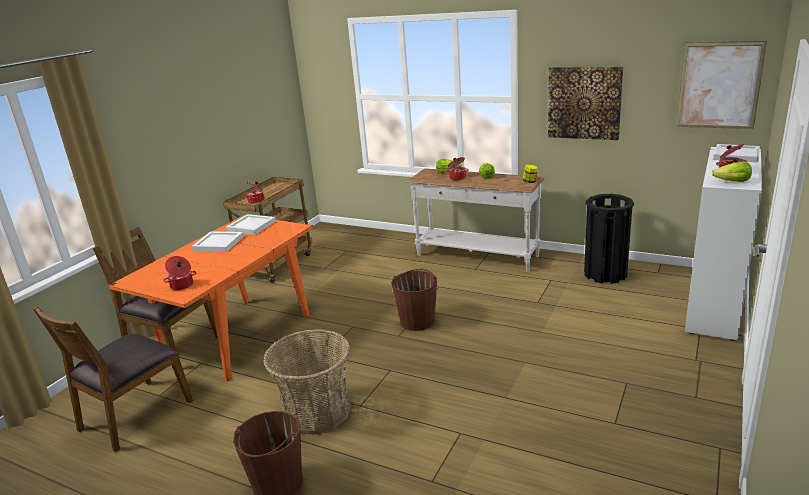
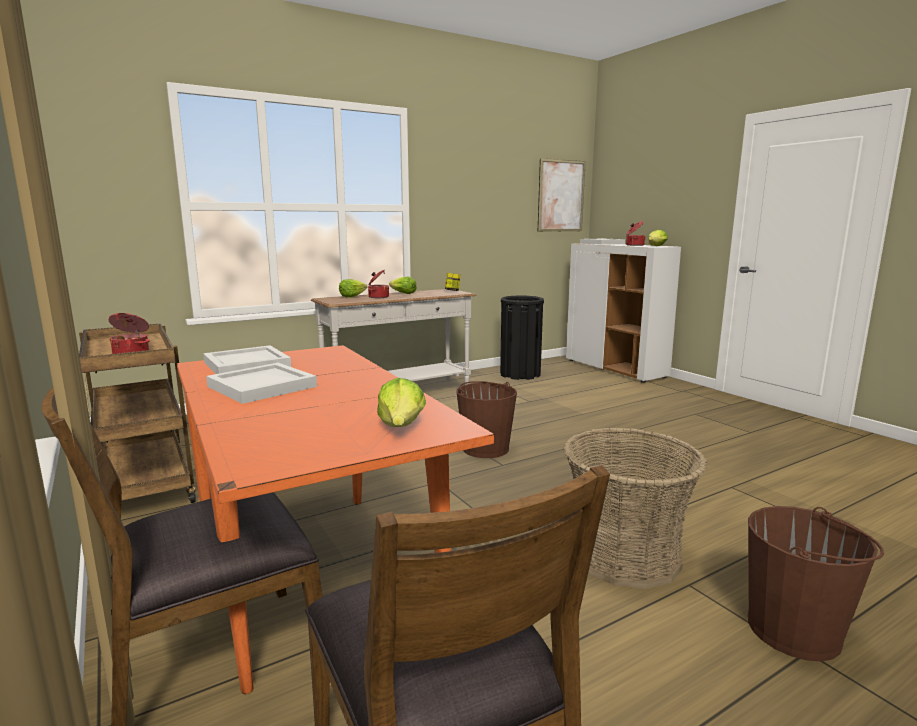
camera: 60 degrees left, 10 degrees down
cooking pot [163,256,196,290] -> lettuce [377,378,426,427]
picture [548,67,623,140] -> none

